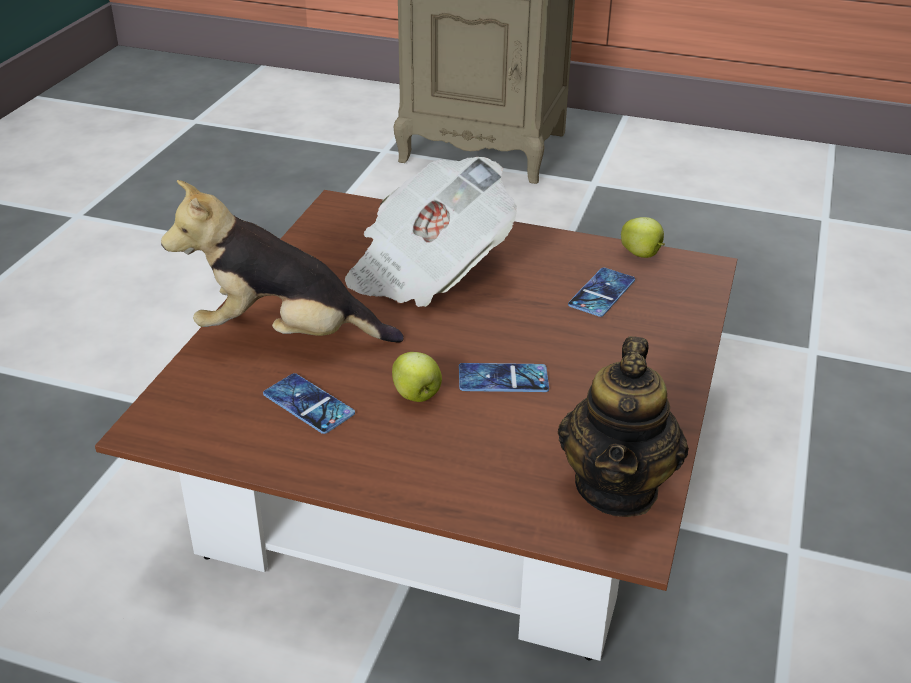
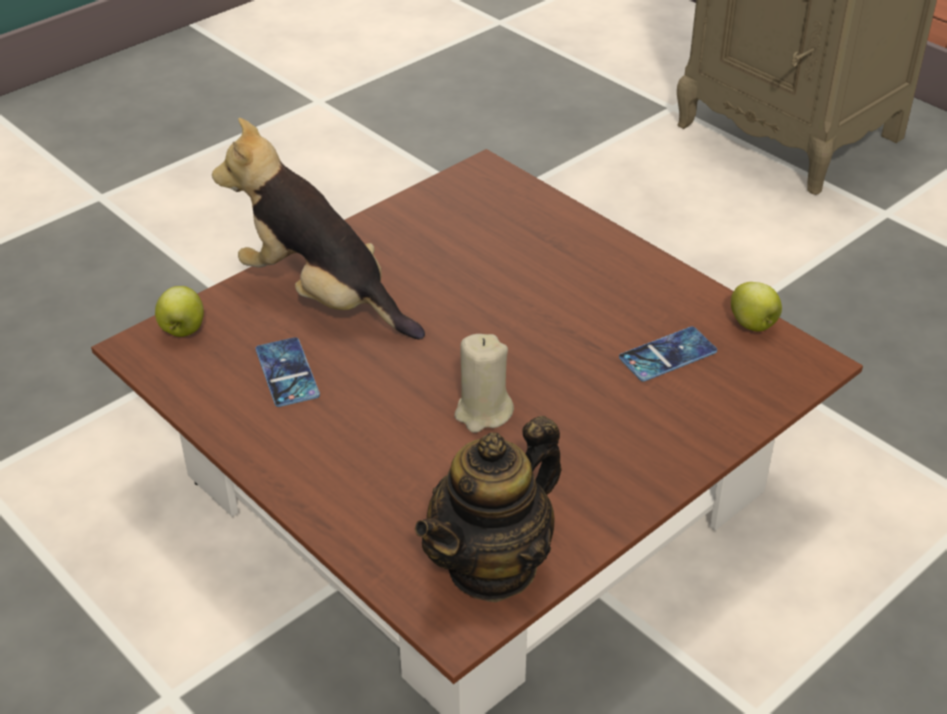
camera: 30 degrees right, 5 degrees up
newspaper [345,157,517,307] -> none
apple [392,352,442,402] -> apple moved to [155,286,204,337]
phone [459,363,549,392] -> beige candle [454,334,514,433]

